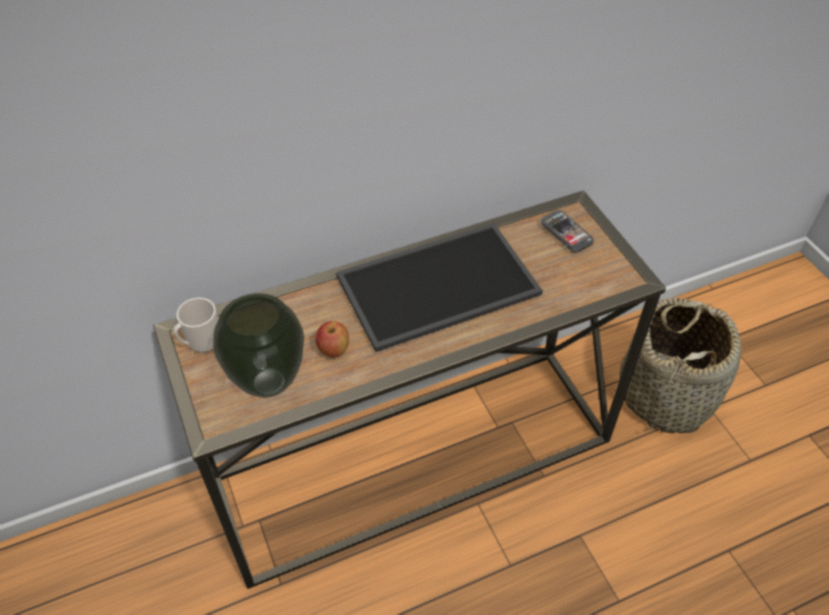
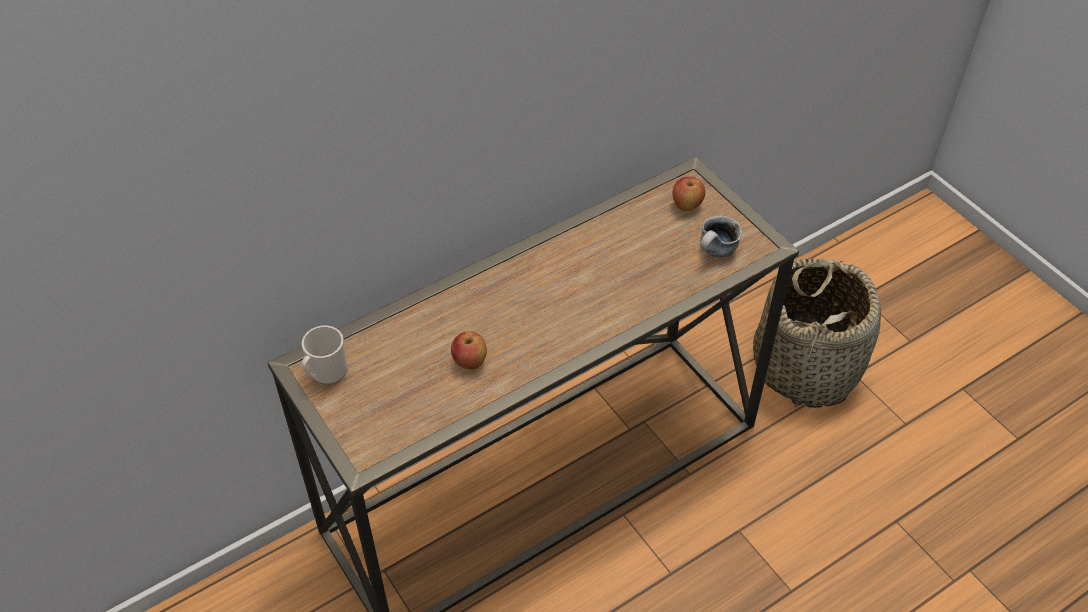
camera: 10 degrees left, 0 degrees up
vase [213,293,304,398] -> none
tray [336,223,543,352] -> none
phone [540,210,594,252] -> apple [672,177,705,211]
none -> mug [700,216,742,258]

